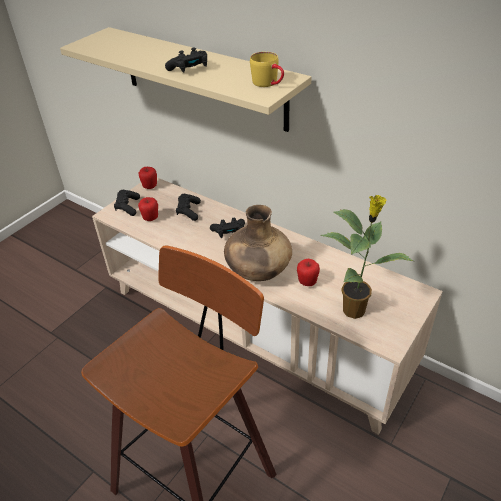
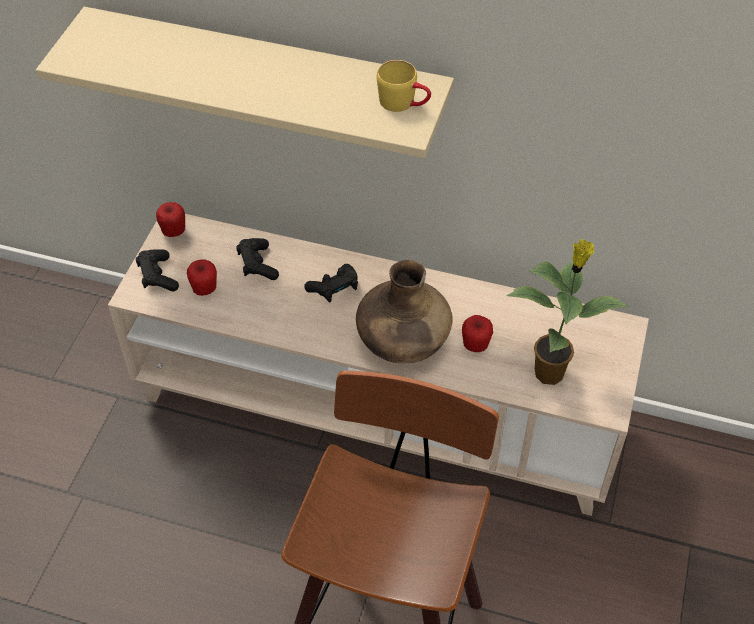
camera: 20 degrees left, 10 degrees up
black game controller [165,48,207,72] -> none

